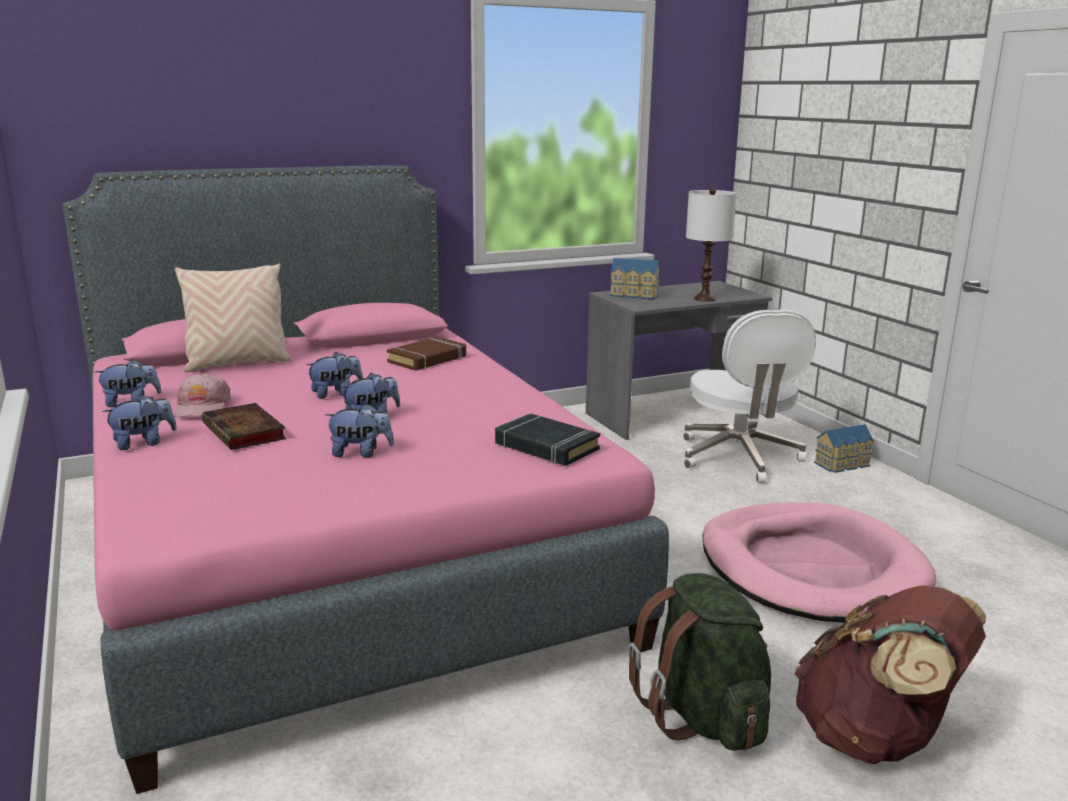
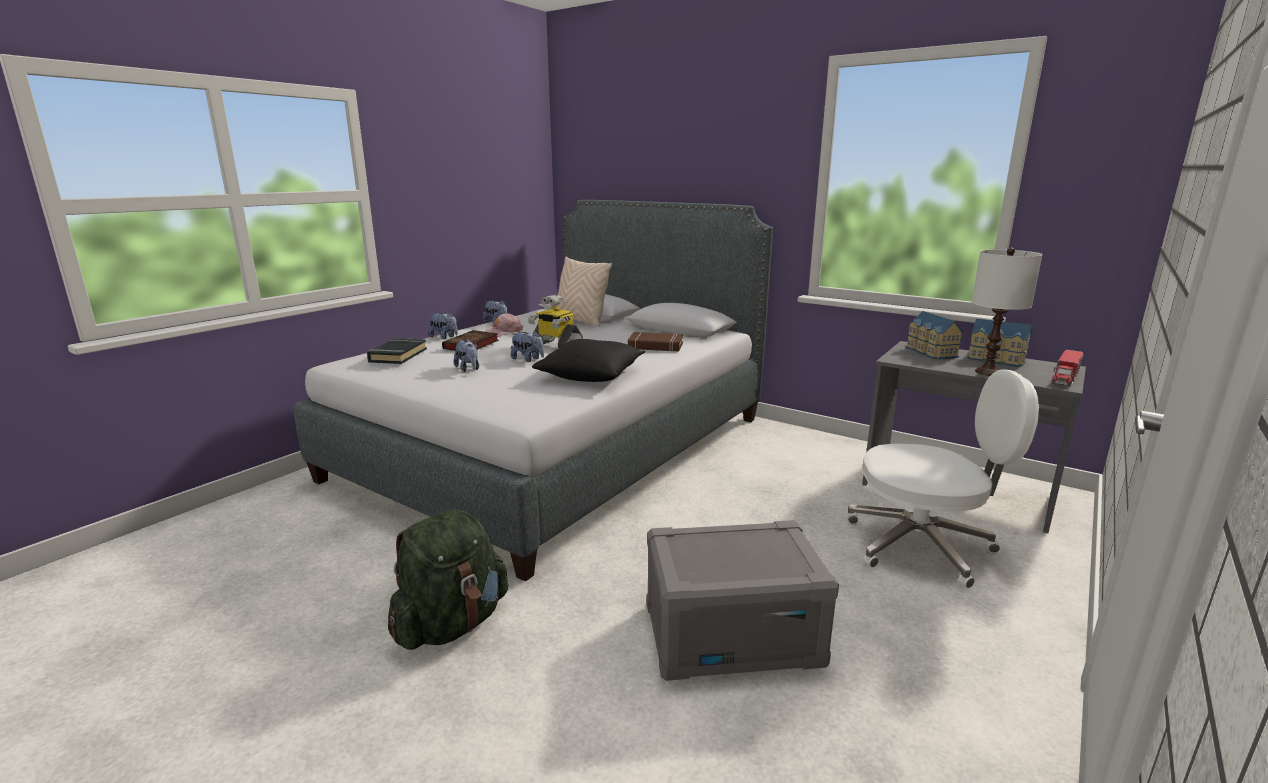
camera: 60 degrees right, 0 degrees up
pink bed [62,165,669,794] -> grey bed [293,200,773,582]
plush toy [306,352,363,399] -> toy robot [528,295,583,348]
black book [495,413,600,466] -> black book moved to [367,338,427,364]
white office chair [683,310,816,483] -> white office chair turned 135 degrees counterclockwise [848,369,1039,588]
pink dog bed [702,502,936,623] -> grey storage box [647,520,839,681]
brown backpack [794,586,986,764] -> none
toy house [814,424,874,473] -> toy house moved to [967,318,1032,367]
none -> black pillow [532,339,645,382]
none -> toy truck [1052,350,1084,387]

